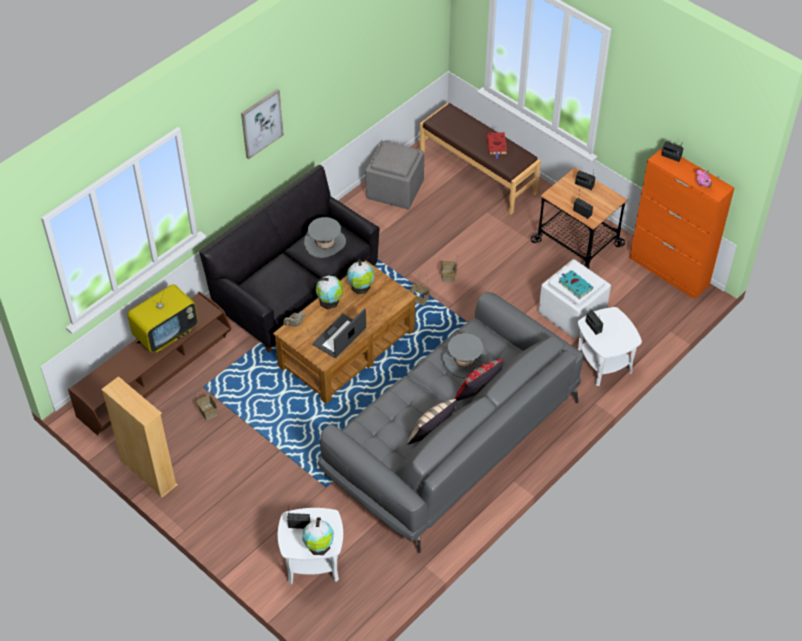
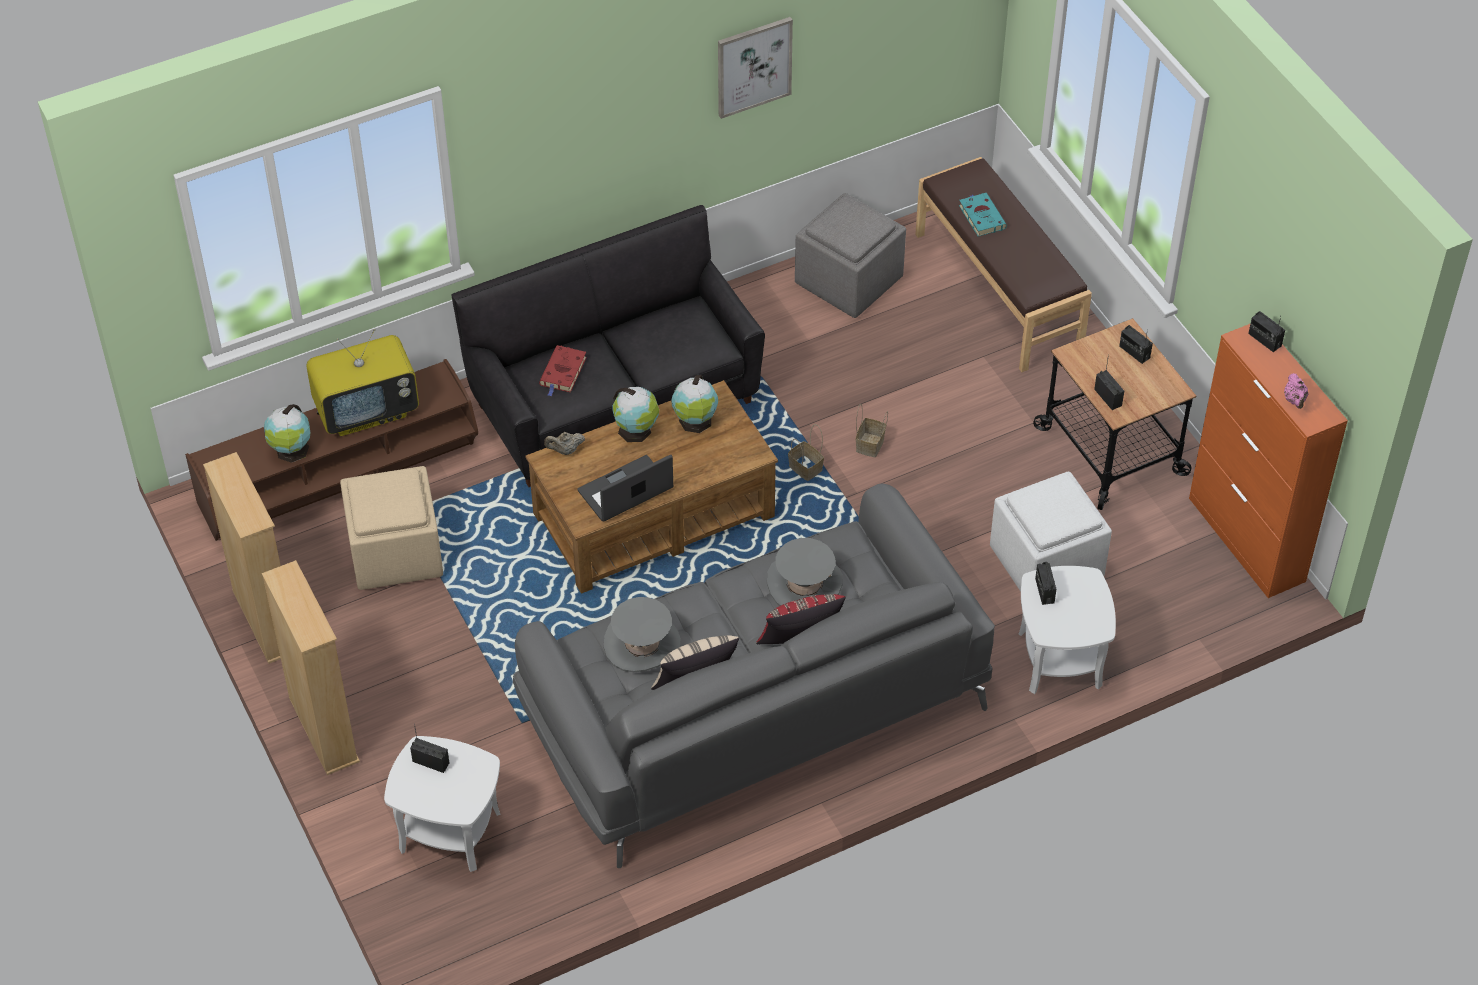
camera: 20 degrees right, 0 degrees up
basket [195,388,218,421] -> beige ottoman [340,466,443,590]
picture [241,89,284,159] -> picture moved to [718,17,793,119]
globe [302,517,334,555] -> globe moved to [264,404,310,463]
grey hat [304,217,346,258] -> grey hat moved to [603,597,681,672]
red book [487,132,507,159] -> red book moved to [539,345,587,396]
turquoise book [559,270,593,299] -> turquoise book moved to [959,193,1007,237]
none -> beige bookcase [262,560,360,775]

